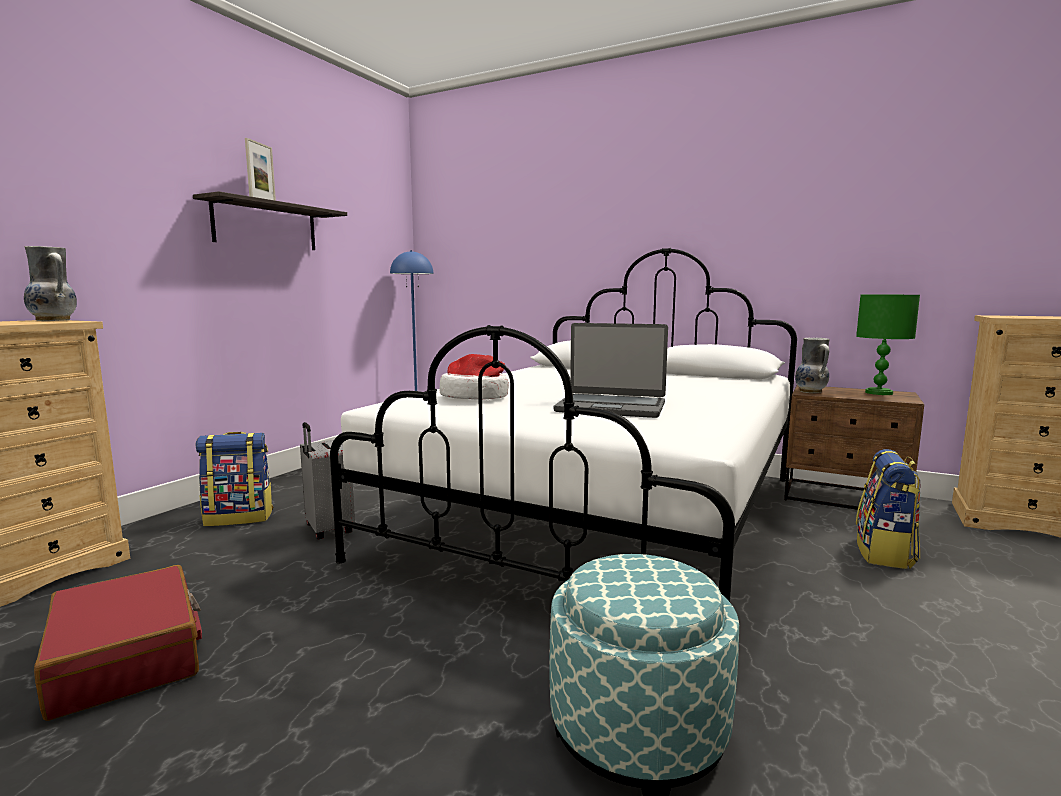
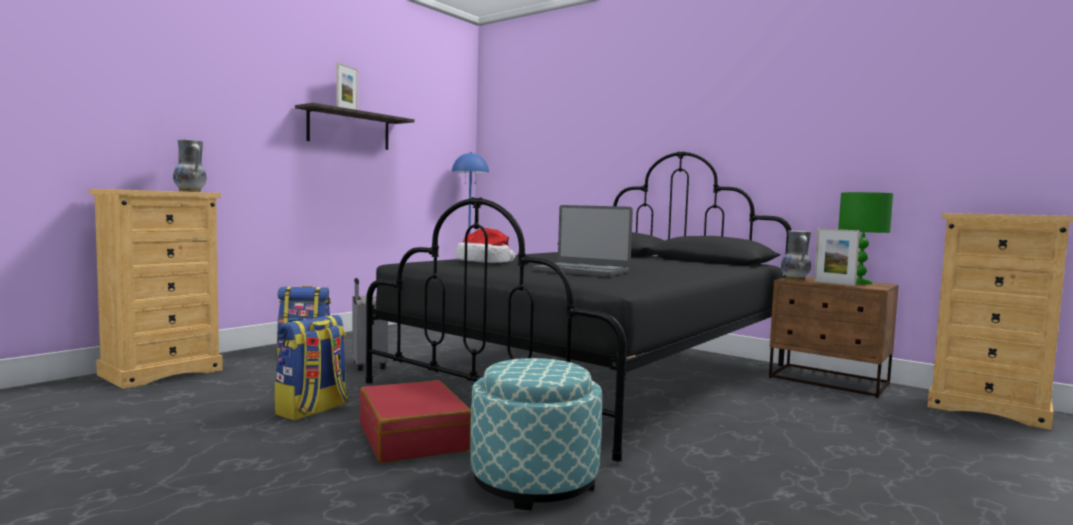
camera: 10 degrees right, 5 degrees down
red suitcase [34,565,202,721] -> red suitcase moved to [359,380,471,463]
white bed [330,248,797,602] -> black bed [365,151,792,462]
backpack [856,449,921,569] -> backpack moved to [275,315,348,420]
none -> picture frame [814,229,860,286]

